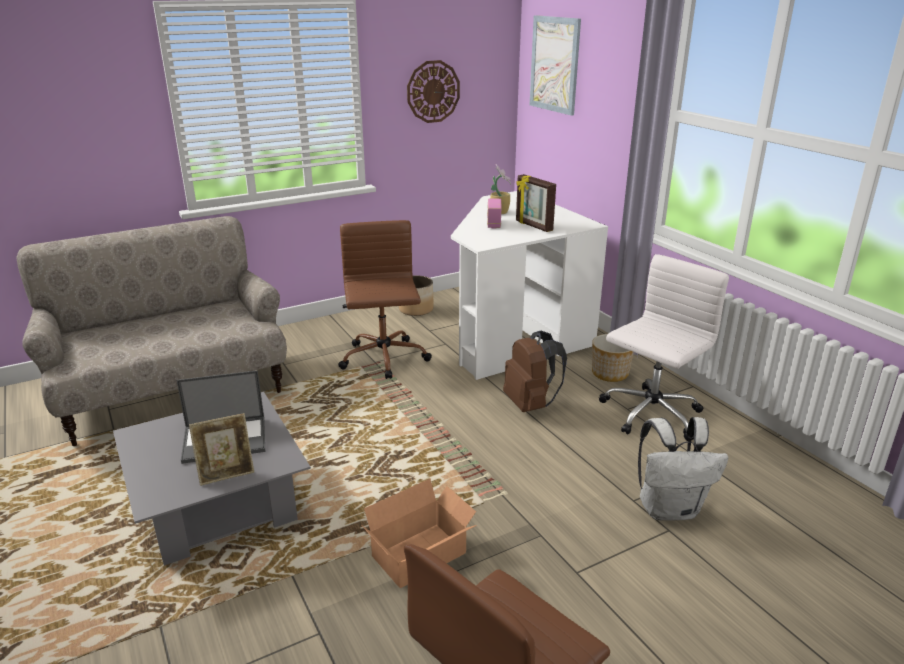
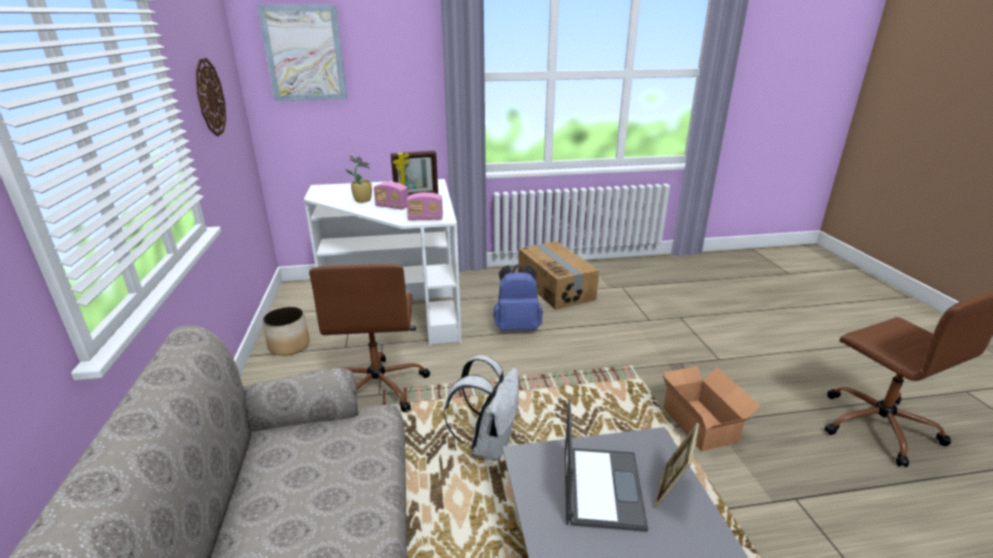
camera: 70 degrees left, 0 degrees up
picture frame [189,413,254,486] -> picture frame turned 150 degrees counterclockwise [654,423,699,508]
brown office chair [338,220,432,379] -> brown office chair turned 105 degrees counterclockwise [309,263,430,412]
brown backpack [503,331,567,412] -> blue backpack [494,265,543,331]
planter [592,334,634,382] -> none
white office chair [599,254,729,441] -> cardboard box [518,242,599,310]
white backpack [638,417,728,520] -> white backpack moved to [444,355,519,461]
none -> radio [407,192,443,220]

